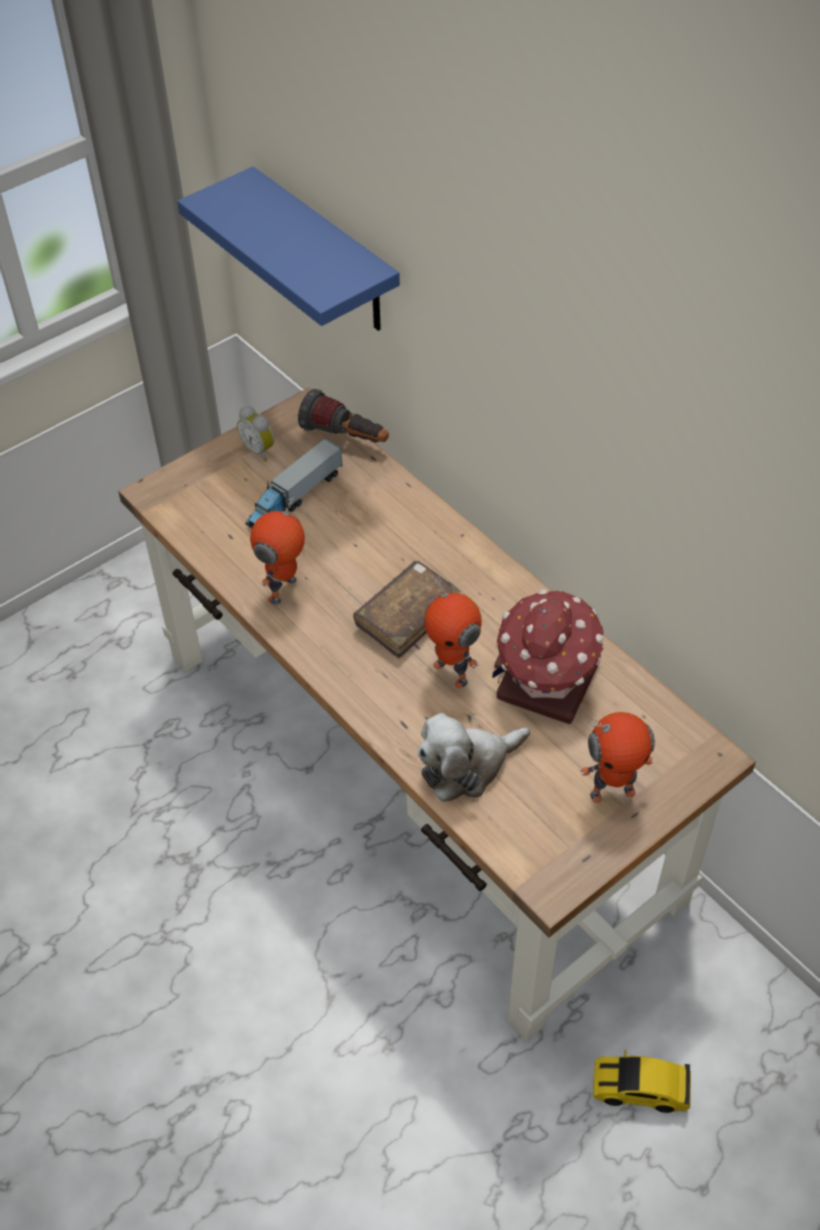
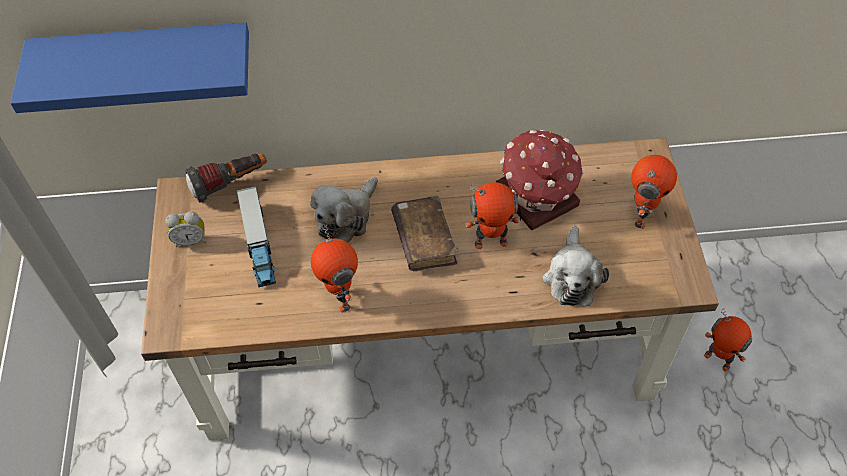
camera: 55 degrees left, 5 degrees up
toy car [593,1050,691,1113] -> toy robot [704,309,752,371]
none -> plush toy [311,177,378,243]

